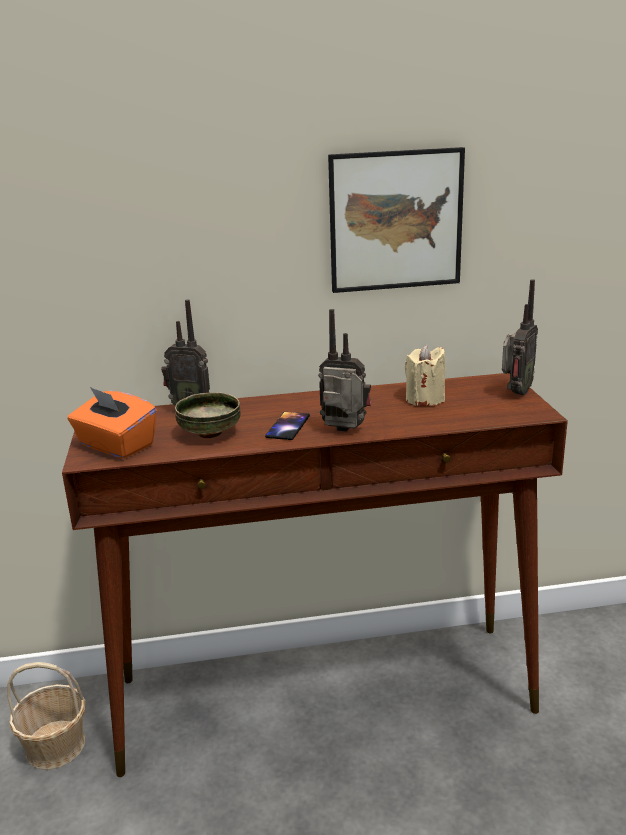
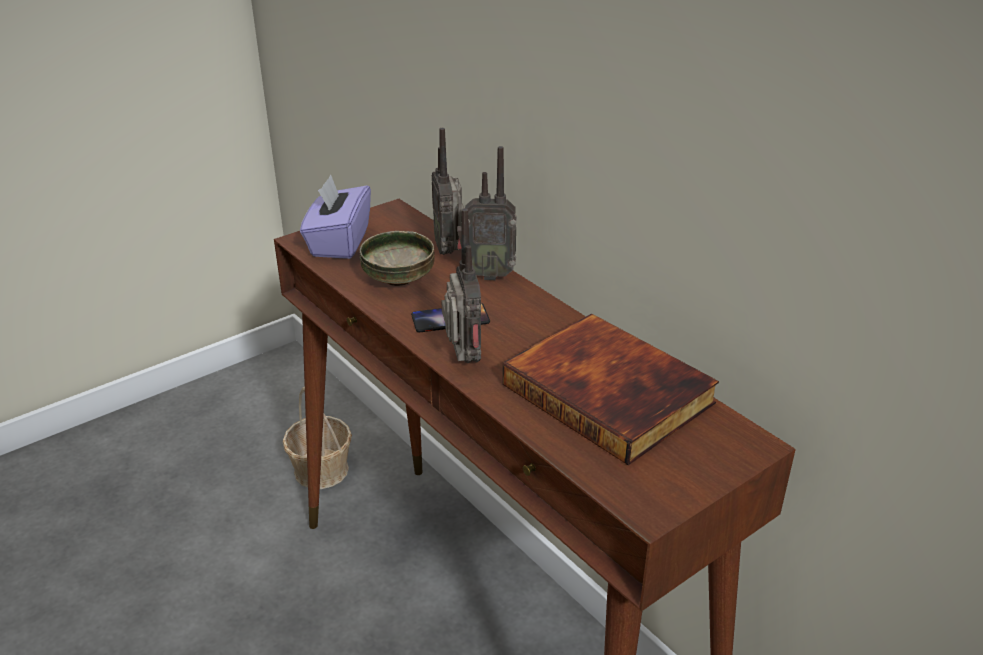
camera: 60 degrees right, 10 degrees up
orange tissue box [67,387,157,459] -> purple tissue box [300,175,371,259]
picture [328,147,465,293] -> none
beige candle [405,344,445,406] -> book [503,313,719,465]
radio [502,279,538,395] -> radio moved to [457,146,517,280]

